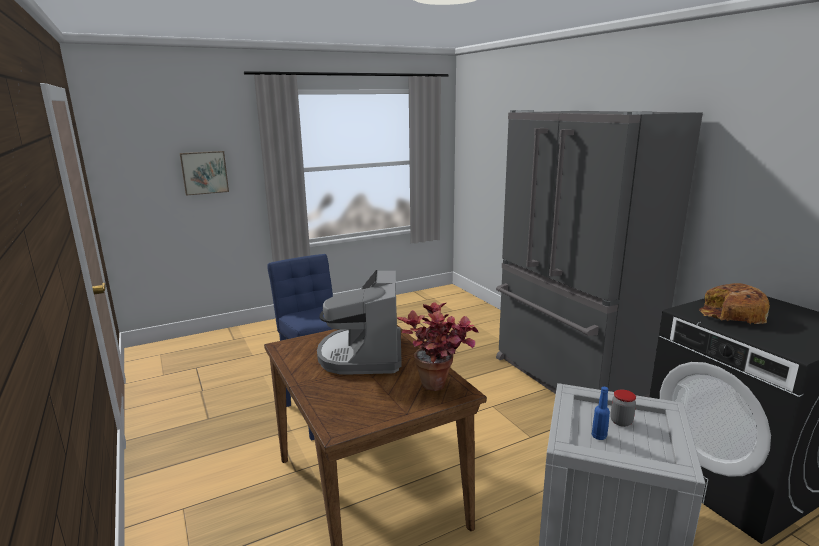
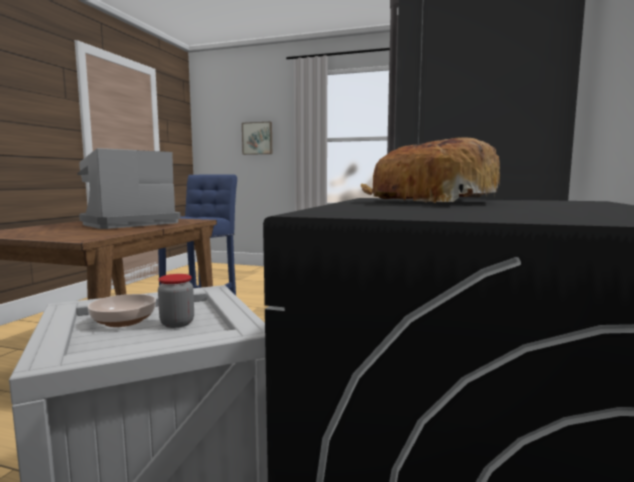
camera: 45 degrees right, 10 degrees down
potted plant [397,302,479,391] -> none
blue bottle [592,387,610,440] -> bowl [87,294,156,327]

